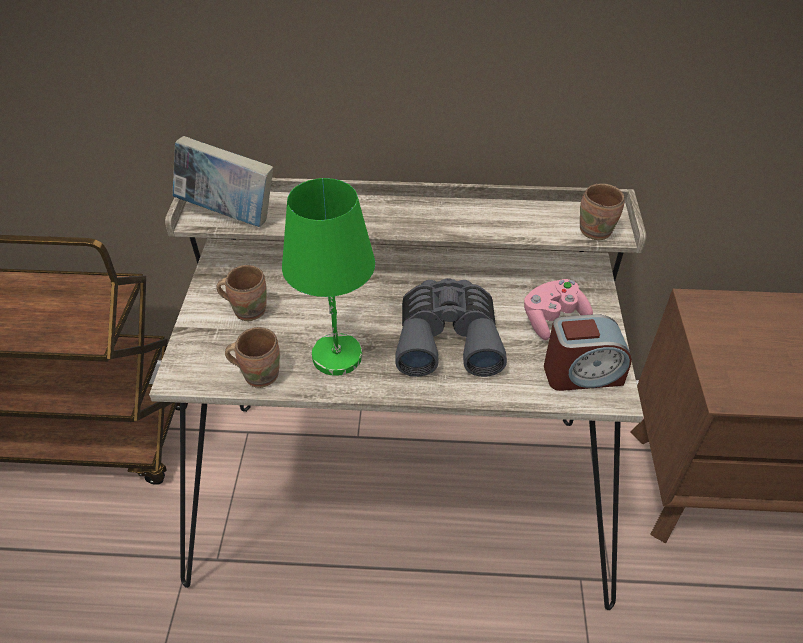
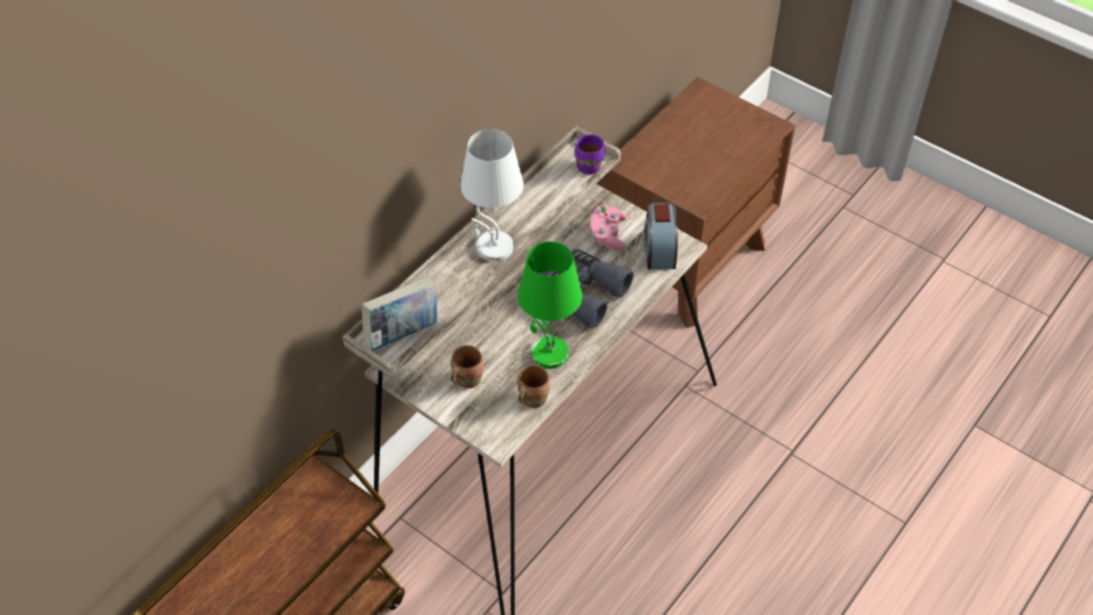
camera: 55 degrees left, 5 degrees up
alarm clock [544,314,632,391] -> alarm clock turned 150 degrees clockwise [645,202,678,270]
brown mug [580,183,624,240] -> purple mug [575,134,605,175]
none -> white table lamp [460,129,524,261]

